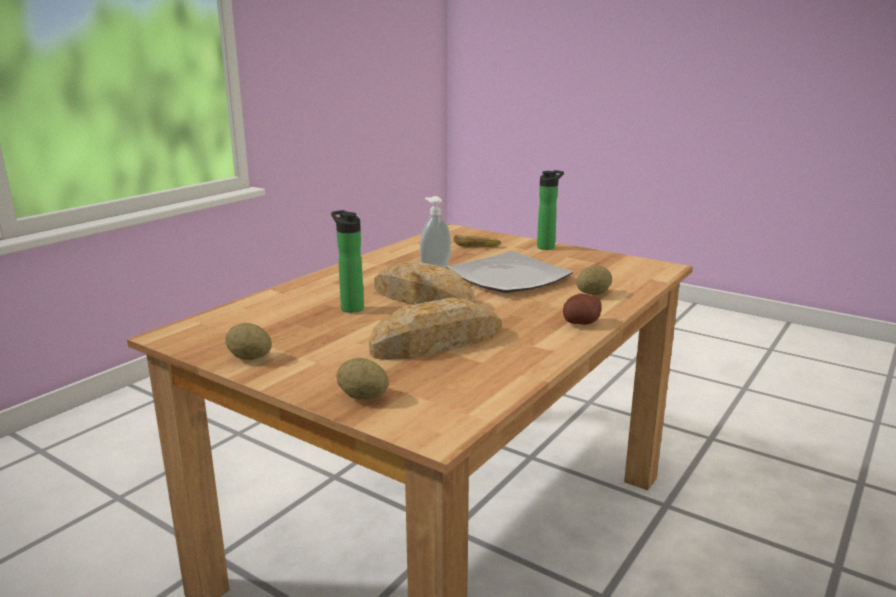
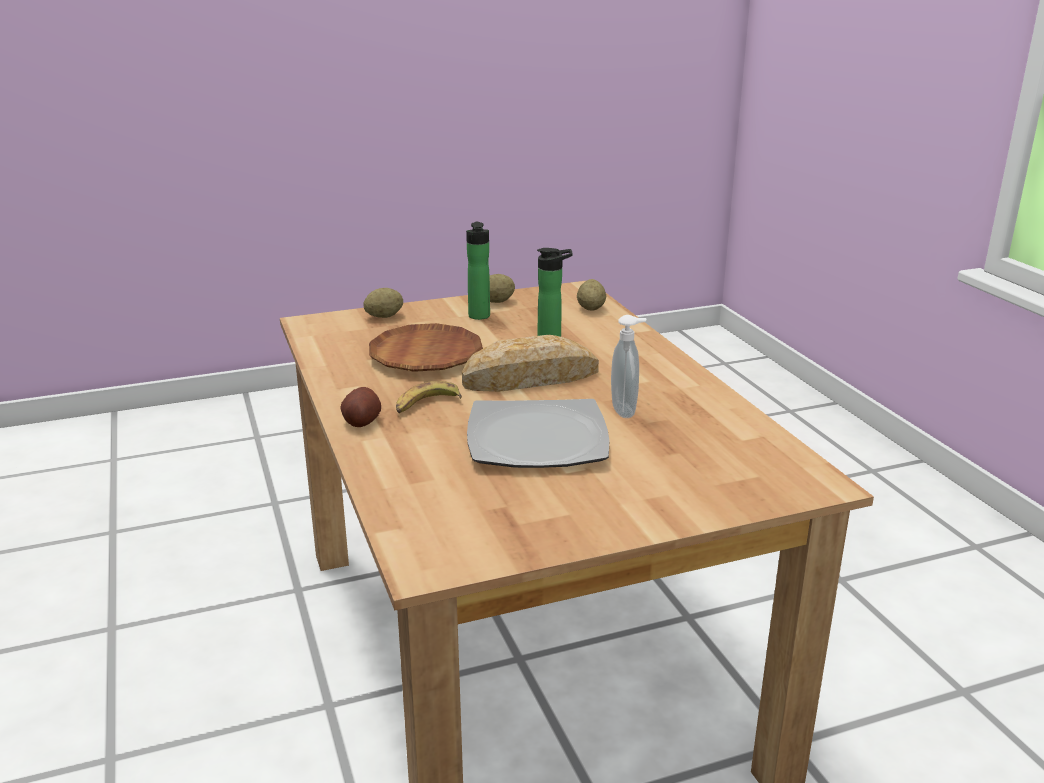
camera: 125 degrees right, 5 degrees up
bread [369,298,501,360] -> brown plate [369,323,483,372]
banana [454,235,501,247] -> banana moved to [396,381,462,413]
bottle [537,170,564,250] -> bottle moved to [466,222,490,320]
potato [577,265,612,295] -> potato moved to [577,279,606,311]

